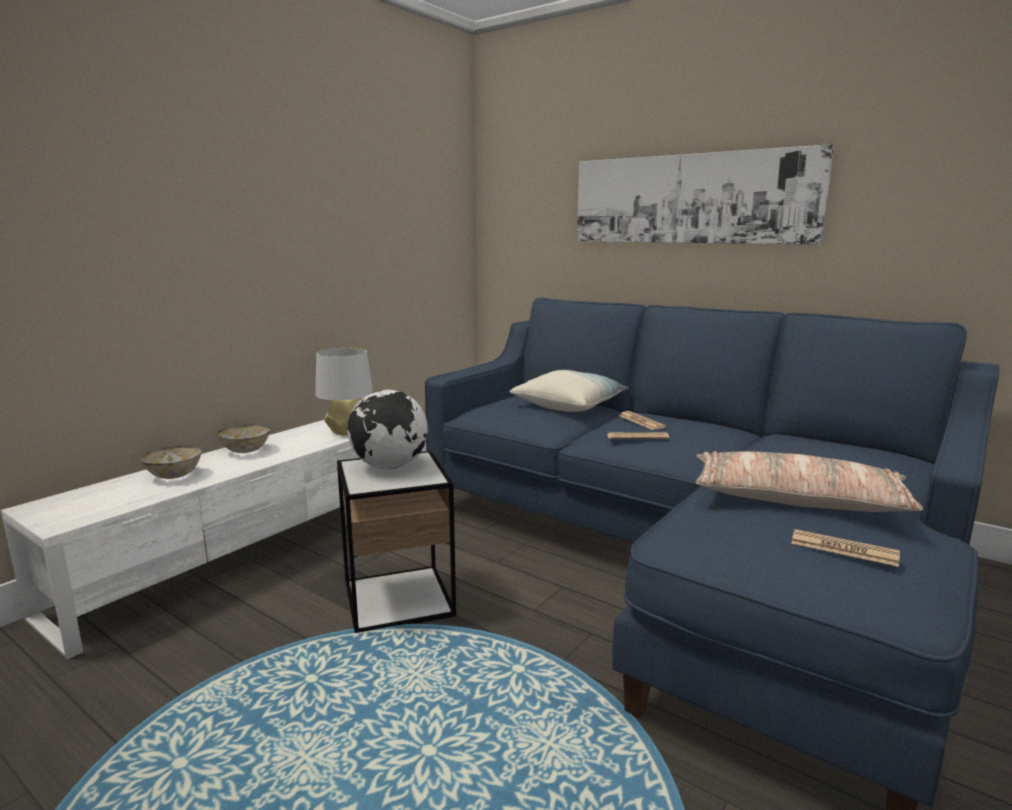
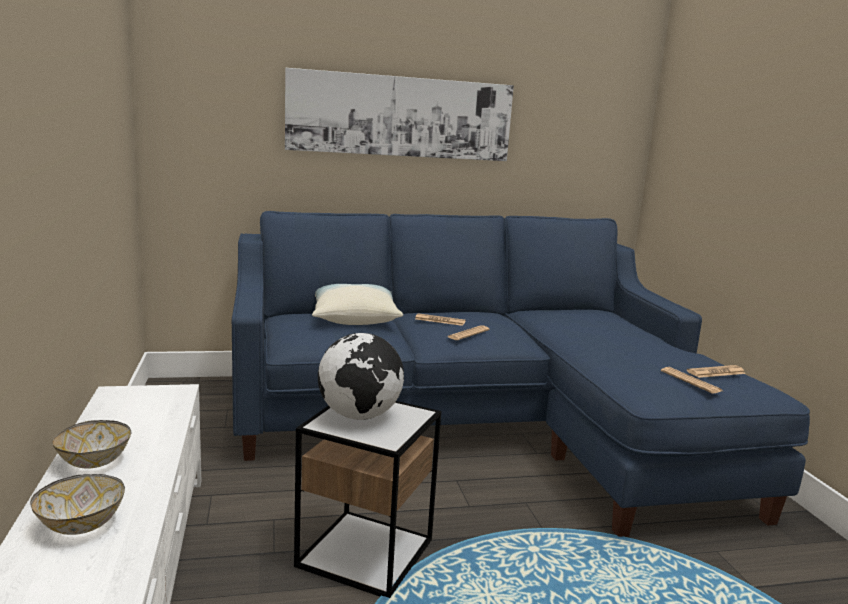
camera: 50 degrees left, 0 degrees up
grey table lamp [315,348,373,436] -> none
pillow [696,451,924,512] -> none
none -> newspaper [661,367,722,394]

